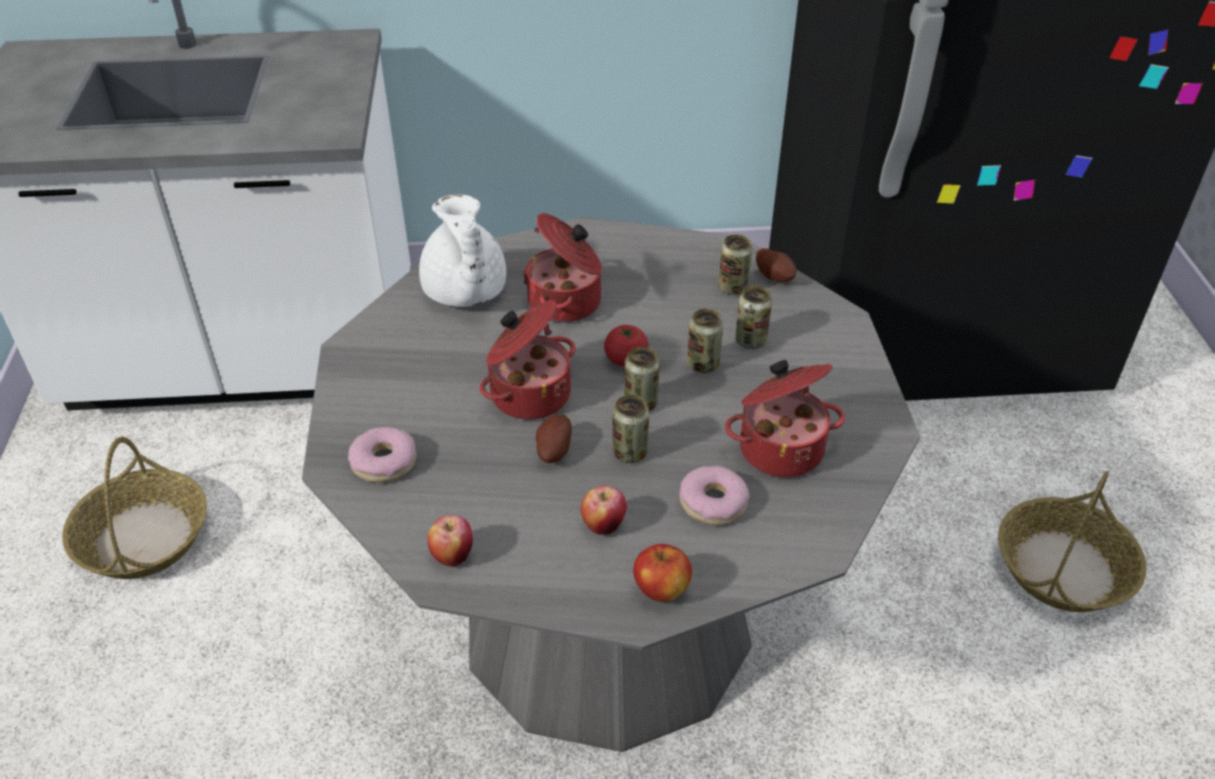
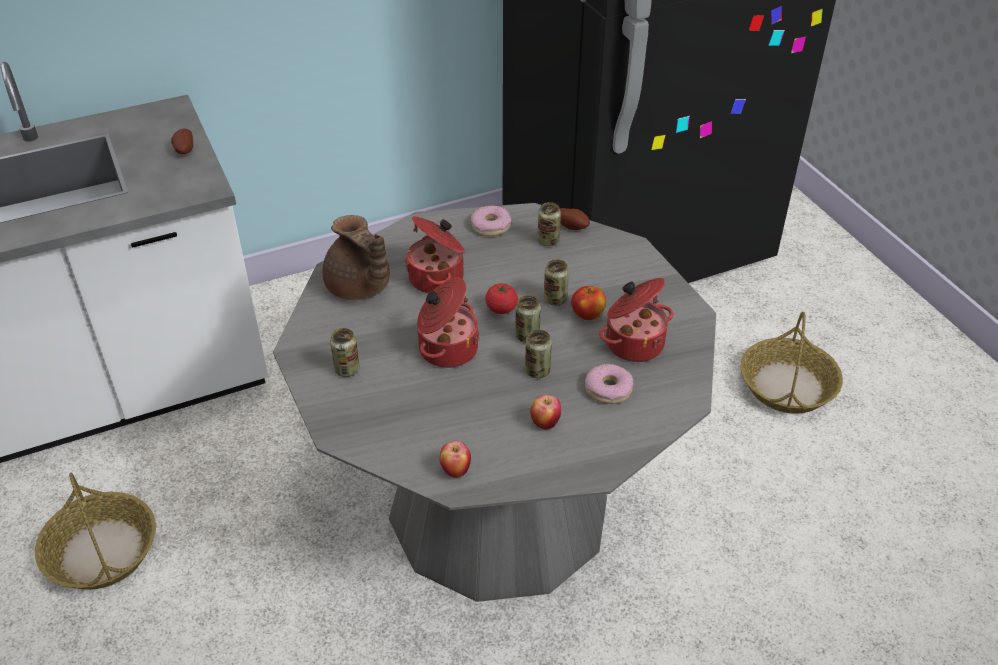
camera: 20 degrees left, 0 degrees up
donut [348,427,416,483] -> donut moved to [471,206,511,236]
white teapot [419,195,506,307] -> brown teapot [323,215,390,300]
potato [536,414,572,463] -> potato moved to [171,129,193,154]
apple [633,544,692,602] -> apple moved to [571,286,606,320]
can [735,286,772,349] -> can moved to [330,328,360,377]

